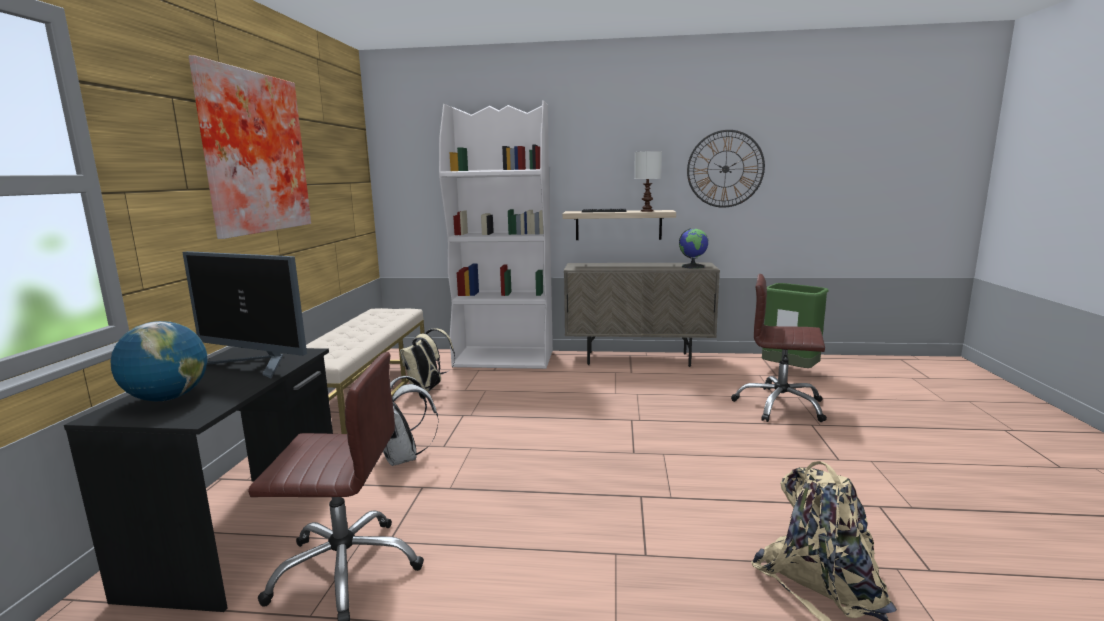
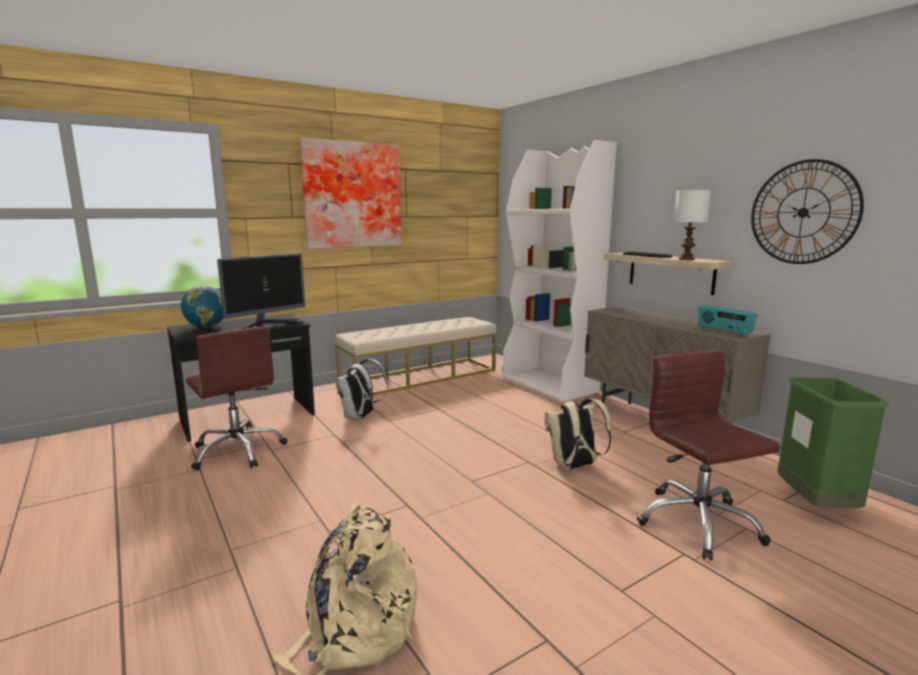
camera: 50 degrees right, 0 degrees up
monitor [182,251,307,379] -> monitor turned 120 degrees counterclockwise [217,254,305,329]
beige backpack [400,328,455,392] -> beige backpack moved to [545,398,611,470]
globe [679,228,709,269] -> radio [698,305,758,337]

